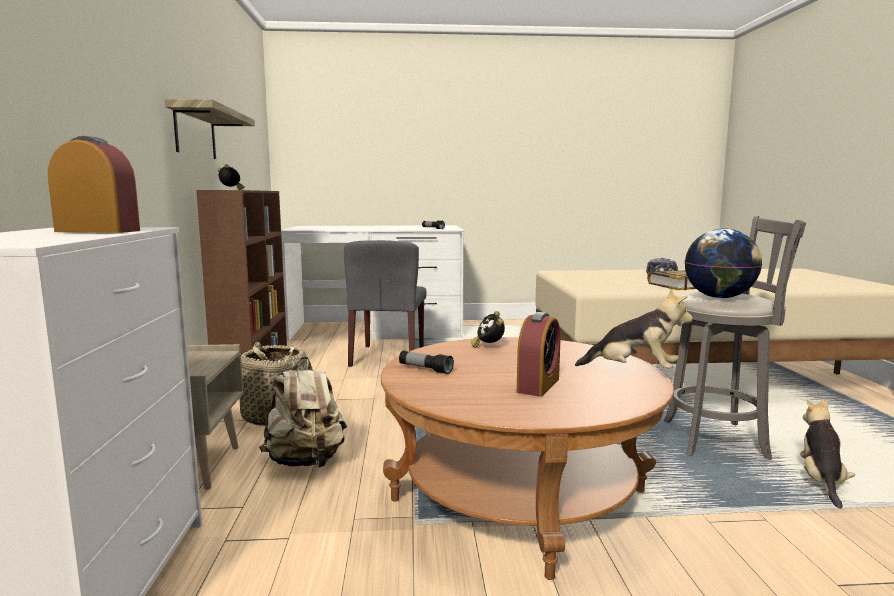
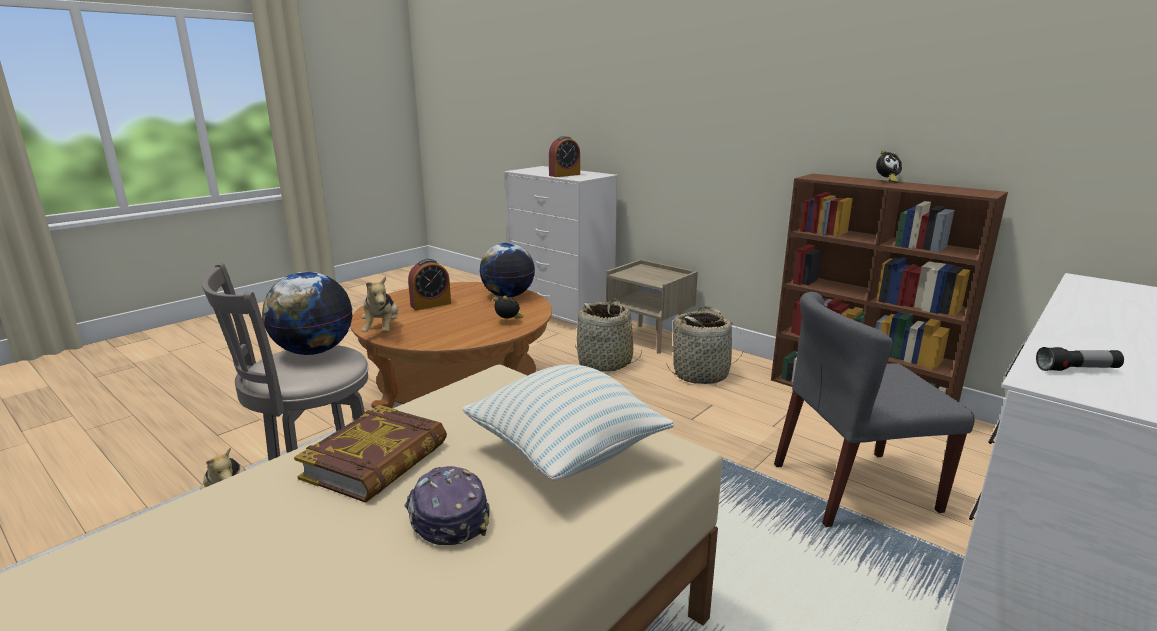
camera: 135 degrees right, 10 degrees up
shelf [165,99,255,159] -> none
beige backpack [259,357,347,468] -> basket [575,298,642,372]
grey chair [344,240,426,367] -> grey chair turned 60 degrees counterclockwise [774,292,975,527]
flashlight [399,350,454,374] -> globe [480,243,535,297]
alarm clock [517,312,560,397] -> alarm clock turned 105 degrees counterclockwise [408,259,451,310]
plush toy [575,289,693,369] -> plush toy turned 75 degrees counterclockwise [361,276,398,333]
none -> pillow [462,364,674,480]

